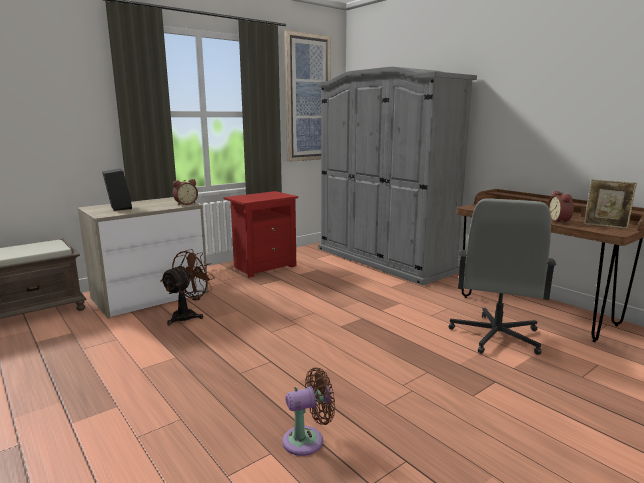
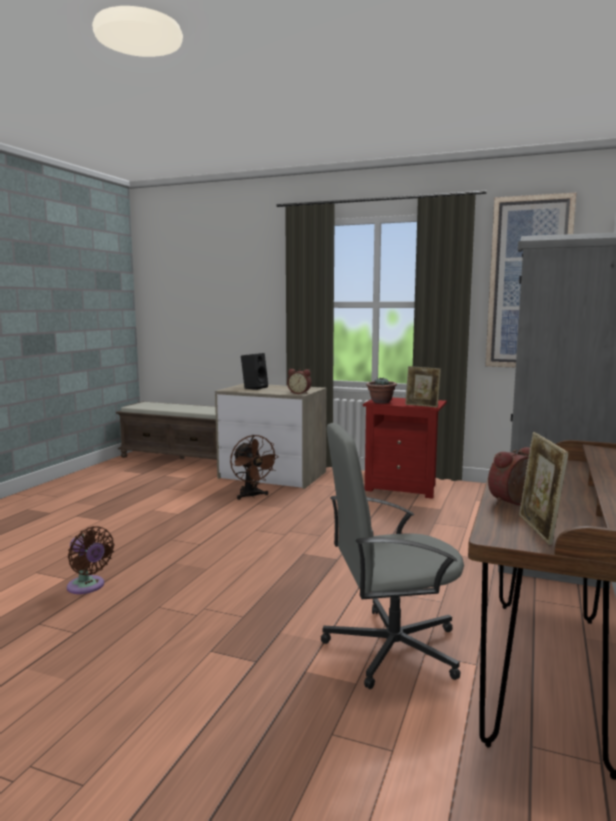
camera: 60 degrees right, 5 degrees down
brown fan [160,249,215,325] -> brown fan turned 60 degrees clockwise [230,435,279,500]
none -> potted plant [366,377,397,403]
none -> picture frame [405,366,441,408]

